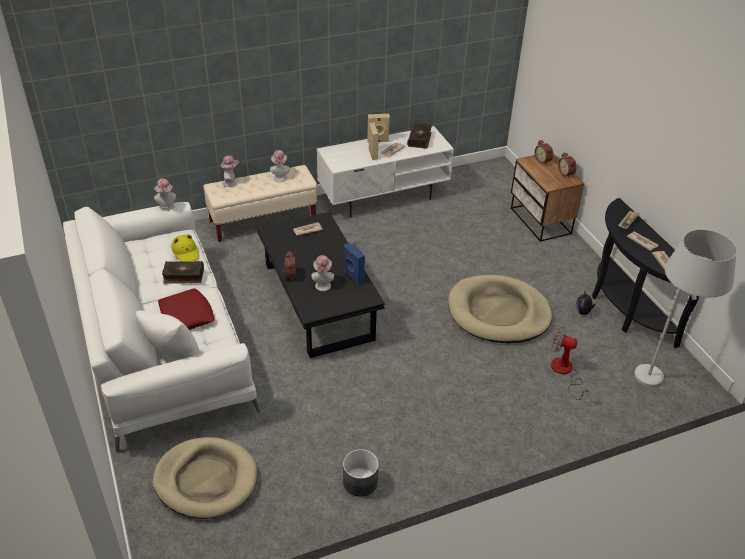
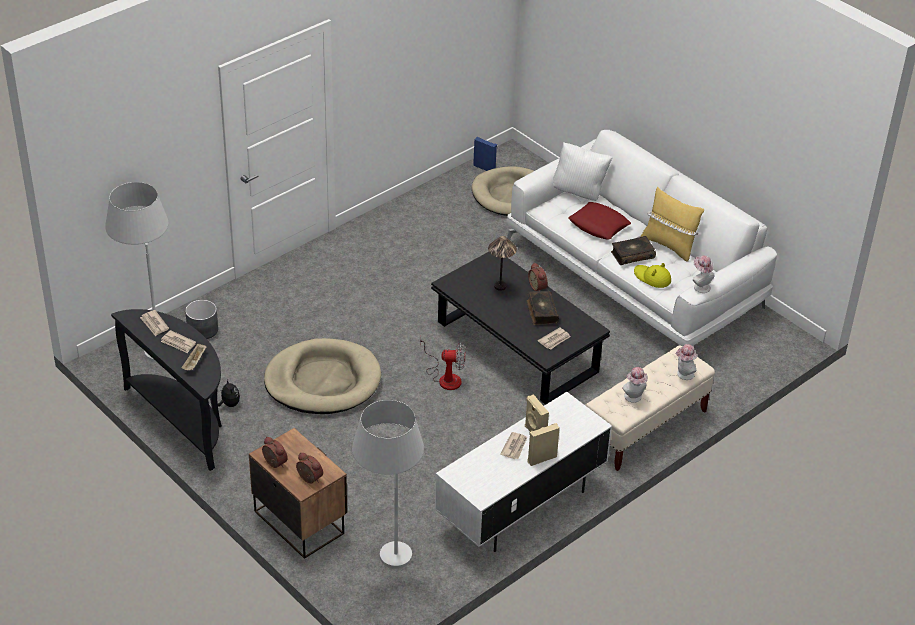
camera: 160 degrees right, 0 degrees up
hat [311,255,334,291] -> table lamp [488,236,517,291]
grey planter [343,449,379,496] -> grey planter moved to [185,300,218,339]
blue speaker [344,243,365,285] -> blue speaker moved to [473,137,497,171]
book [407,123,432,148] -> book moved to [526,291,559,325]
fan [551,327,590,400] -> fan moved to [420,336,466,390]
none -> white floor lamp [352,400,424,569]
none -> yellow pillow [641,187,704,262]

